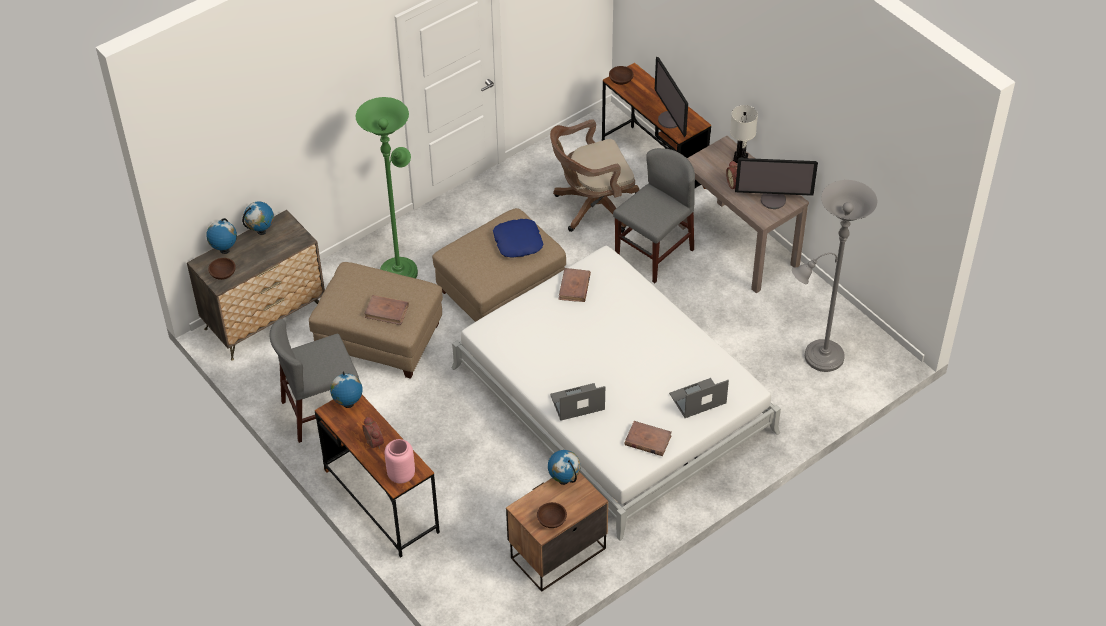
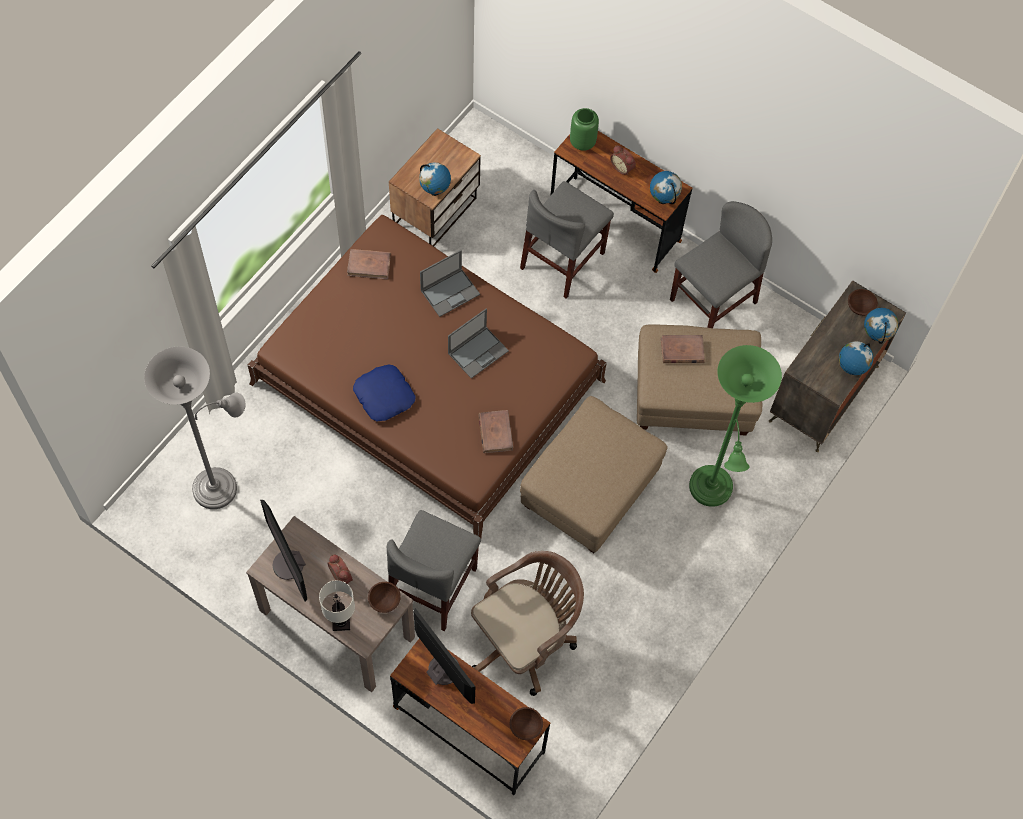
camera: 160 degrees right, 15 degrees up
pink vase [385,439,415,483] -> green vase [570,108,599,151]
white bed [451,246,781,541] -> brown bed [247,215,607,538]
blue pillow [493,219,543,258] -> blue pillow moved to [353,364,416,421]
brown bowl [537,502,567,528] -> brown bowl moved to [368,582,401,613]
laptop [669,378,729,418] -> laptop moved to [448,309,509,378]
monitor [735,158,818,209] -> monitor turned 105 degrees counterclockwise [260,500,307,602]
none -> grey chair [520,181,614,299]

